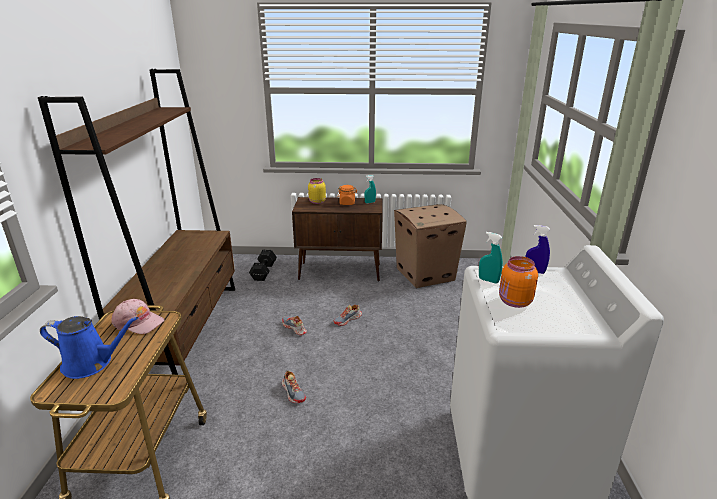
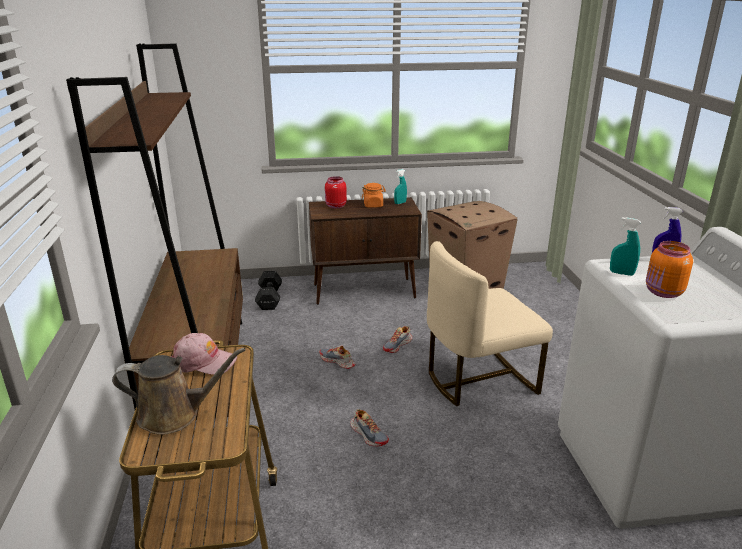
camera: 10 degrees left, 0 degrees up
blue watering can [40,316,138,379] -> brown watering can [112,348,246,435]
yellow jar [308,178,326,204] -> red jar [325,176,347,209]
none -> beige chair [427,241,553,406]

